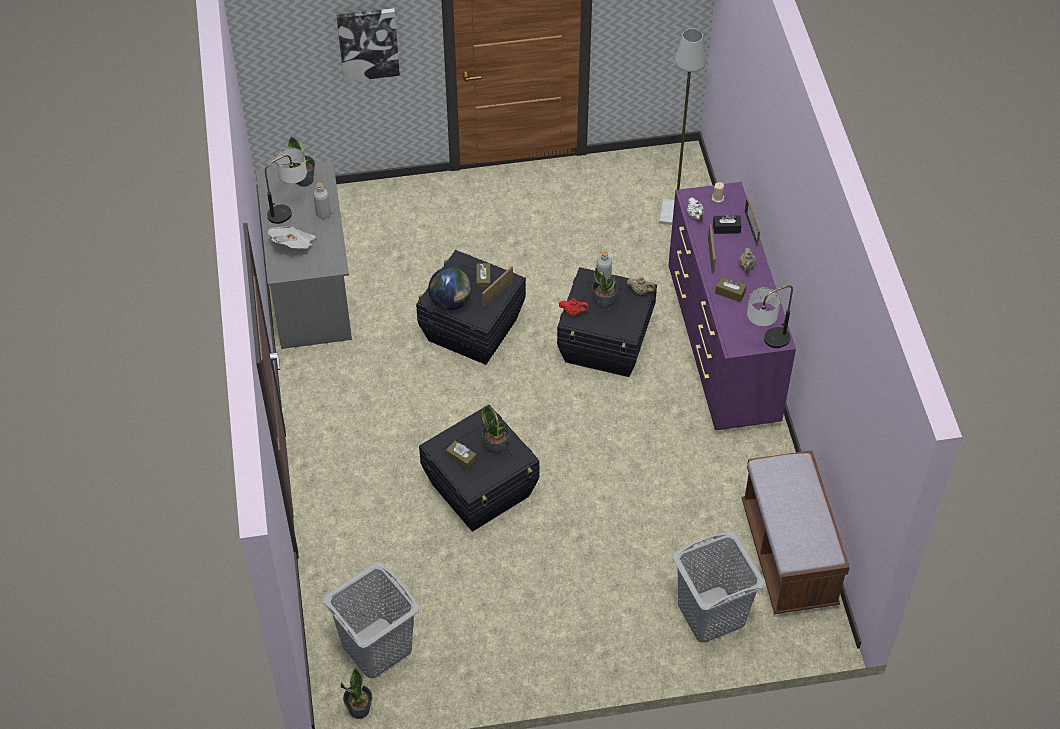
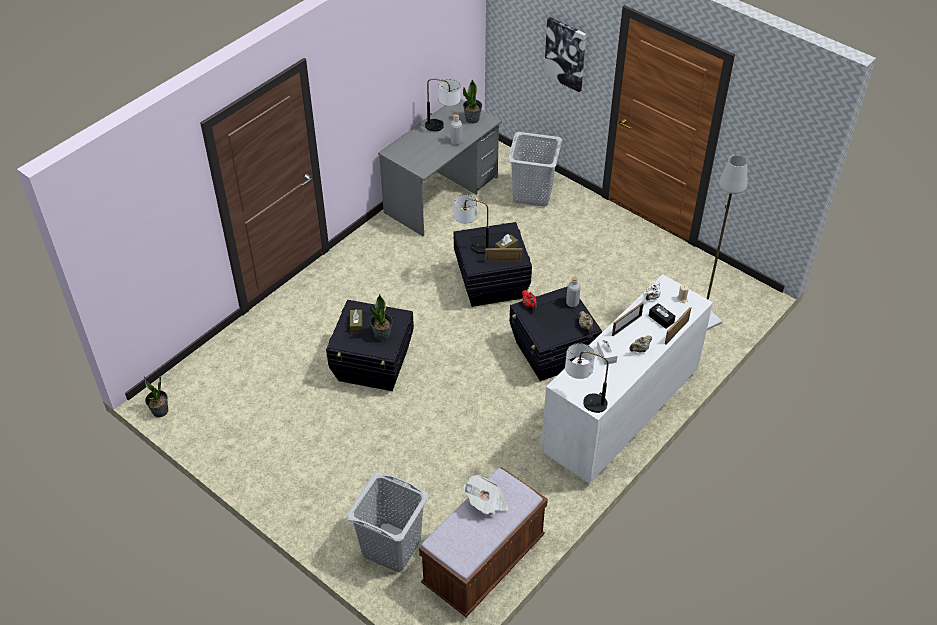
camera: 50 degrees right, 5 degrees down
newspaper [268,227,316,249] -> newspaper moved to [463,475,509,514]
grey laundry basket [322,562,420,678] -> grey laundry basket moved to [508,132,562,207]
globe [428,267,472,310] -> table lamp [453,194,491,254]
potted plant [592,268,618,310] -> none
purple dresser [668,182,796,430] -> white dresser [541,274,713,484]
brown tissue box [715,276,747,302] -> white tissue box [597,338,618,365]

